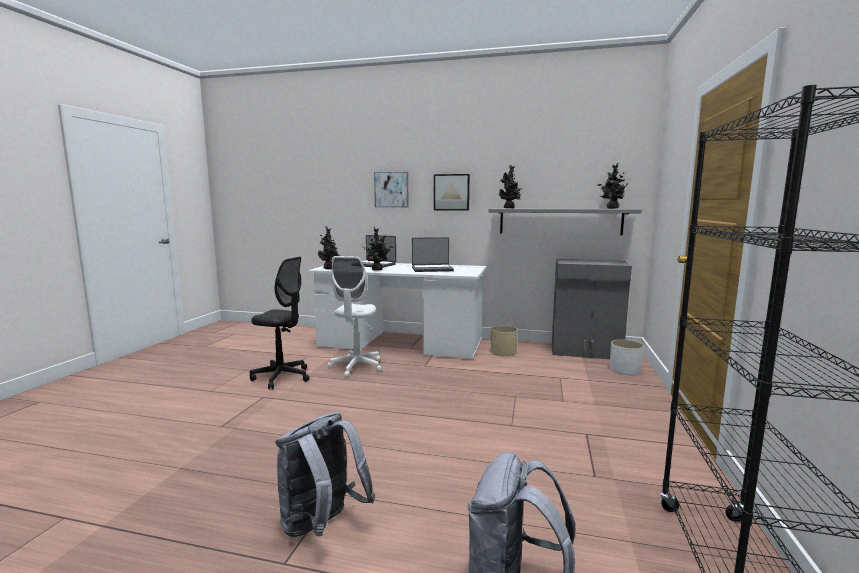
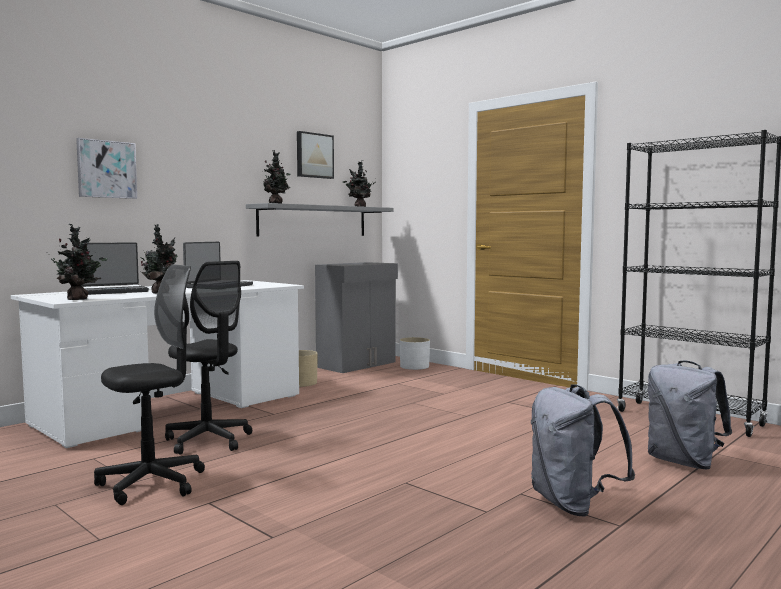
camera: 60 degrees left, 5 degrees down
white office chair [327,256,382,378] -> black office chair [165,261,252,455]
picture [434,174,470,211] -> picture moved to [297,131,334,179]

